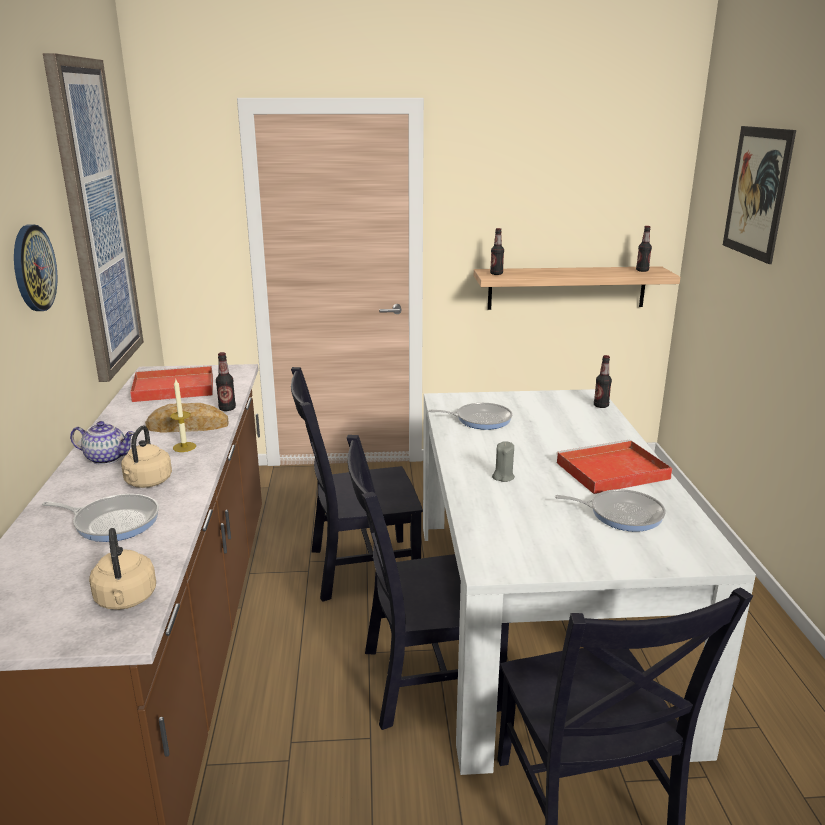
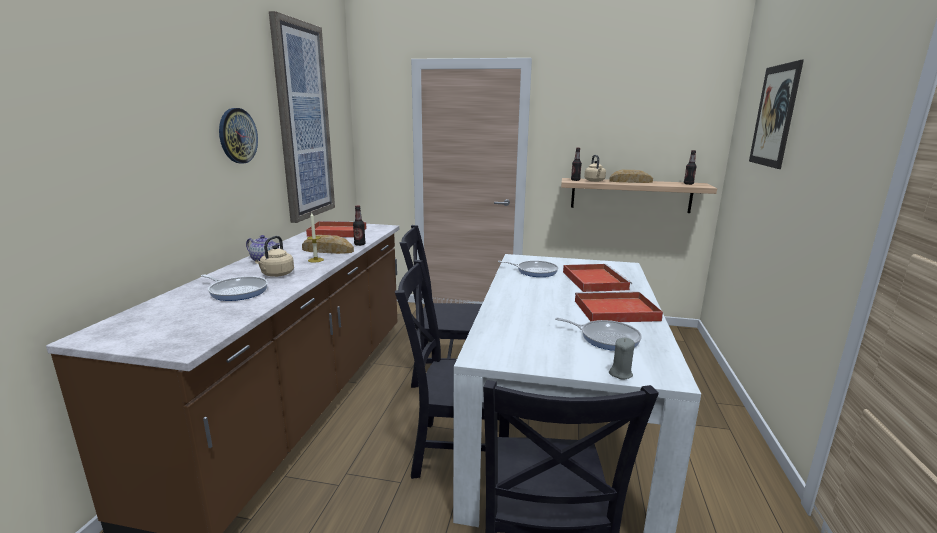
camera: 15 degrees right, 5 degrees down
beige kettle [89,528,156,610] -> beige kettle moved to [584,155,606,182]
grey candle [492,441,515,482] -> grey candle moved to [609,337,635,379]
bottle [594,355,612,408] -> none
none -> red tray [563,264,632,292]
none -> bread [609,170,653,183]

